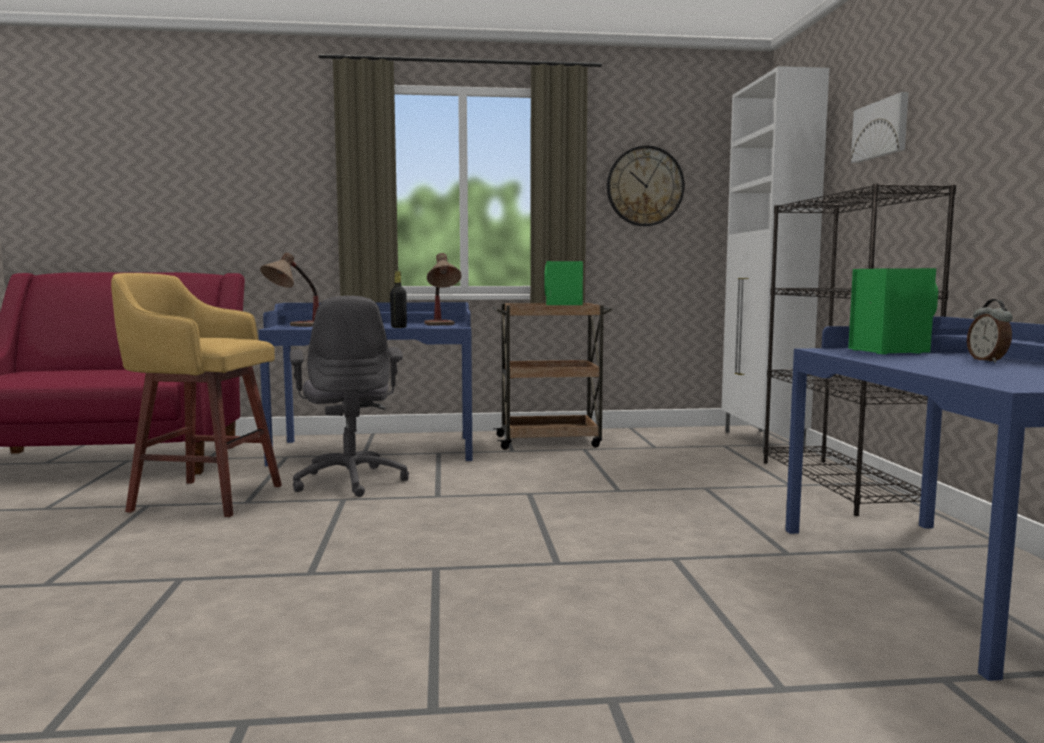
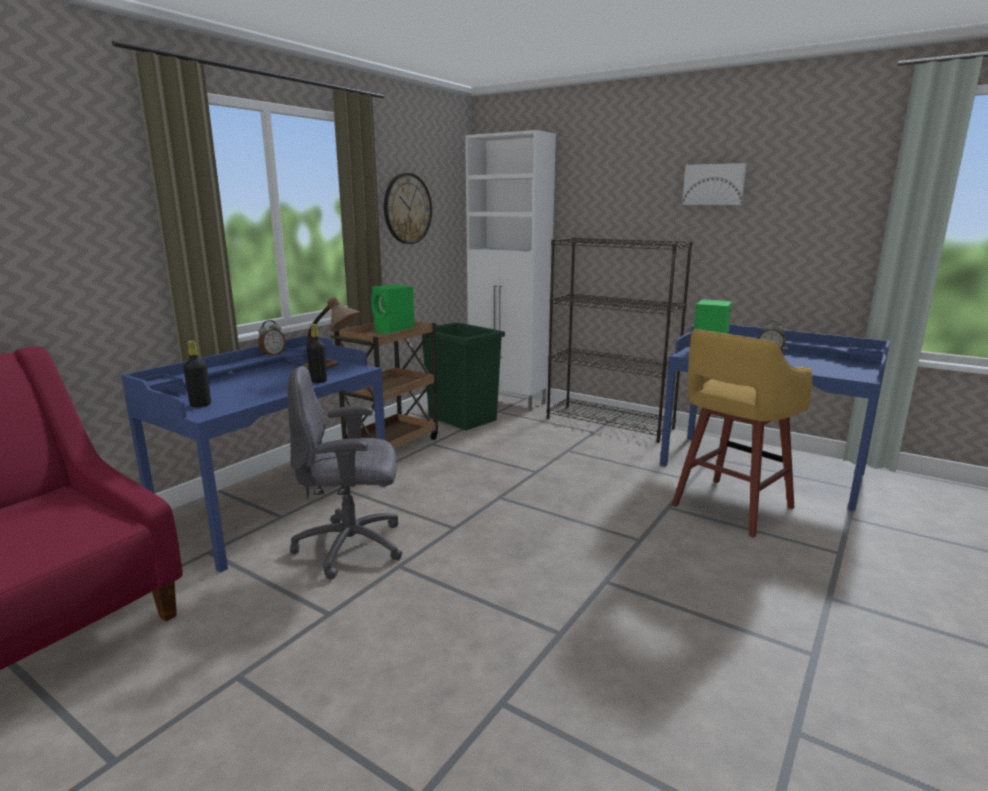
camera: 50 degrees left, 10 degrees up
yellow stool [111,273,282,517] -> yellow stool moved to [672,329,812,538]
table lamp [260,253,319,327] -> black bottle [183,341,211,408]
grey office chair [290,296,409,497] -> grey office chair turned 150 degrees clockwise [288,366,402,580]
picture [851,92,909,163] -> picture moved to [682,163,747,205]
none -> alarm clock [258,320,285,357]
none -> green trash can [422,322,505,430]

